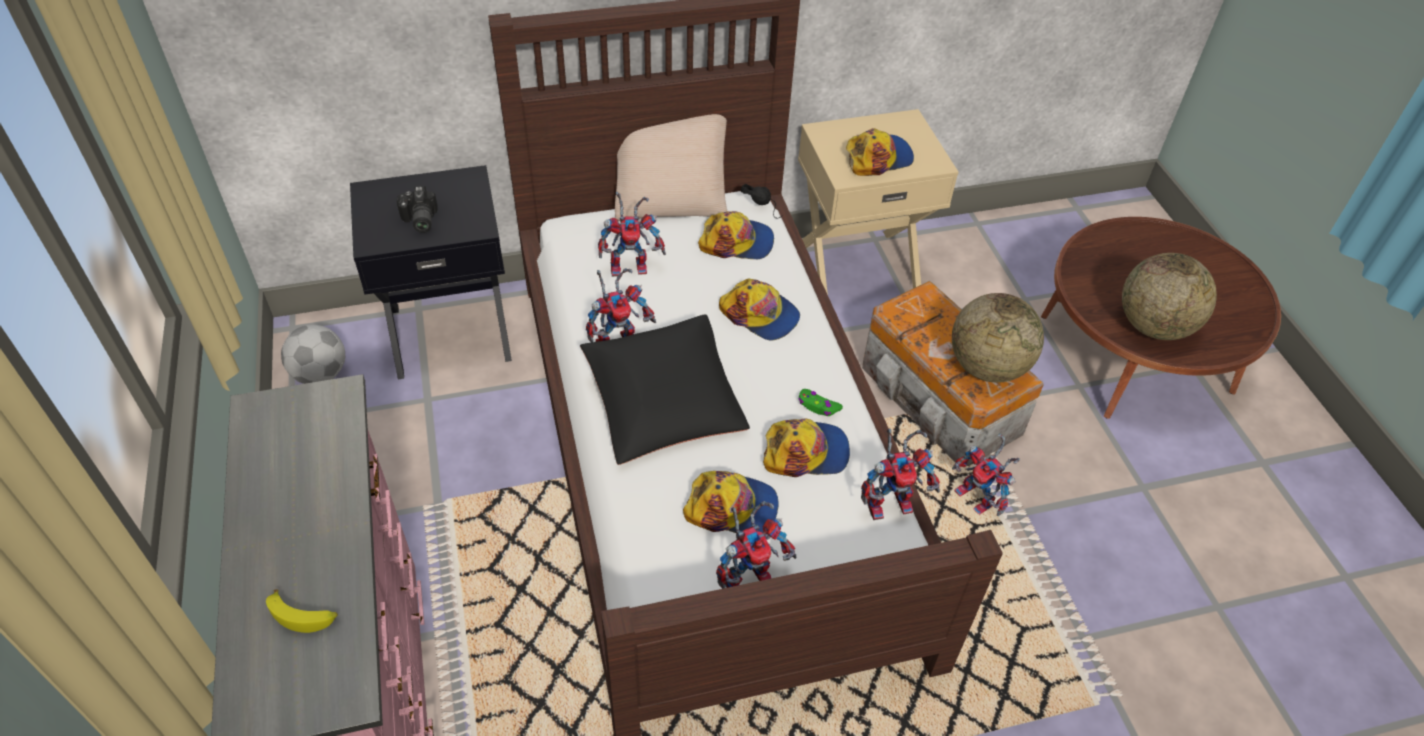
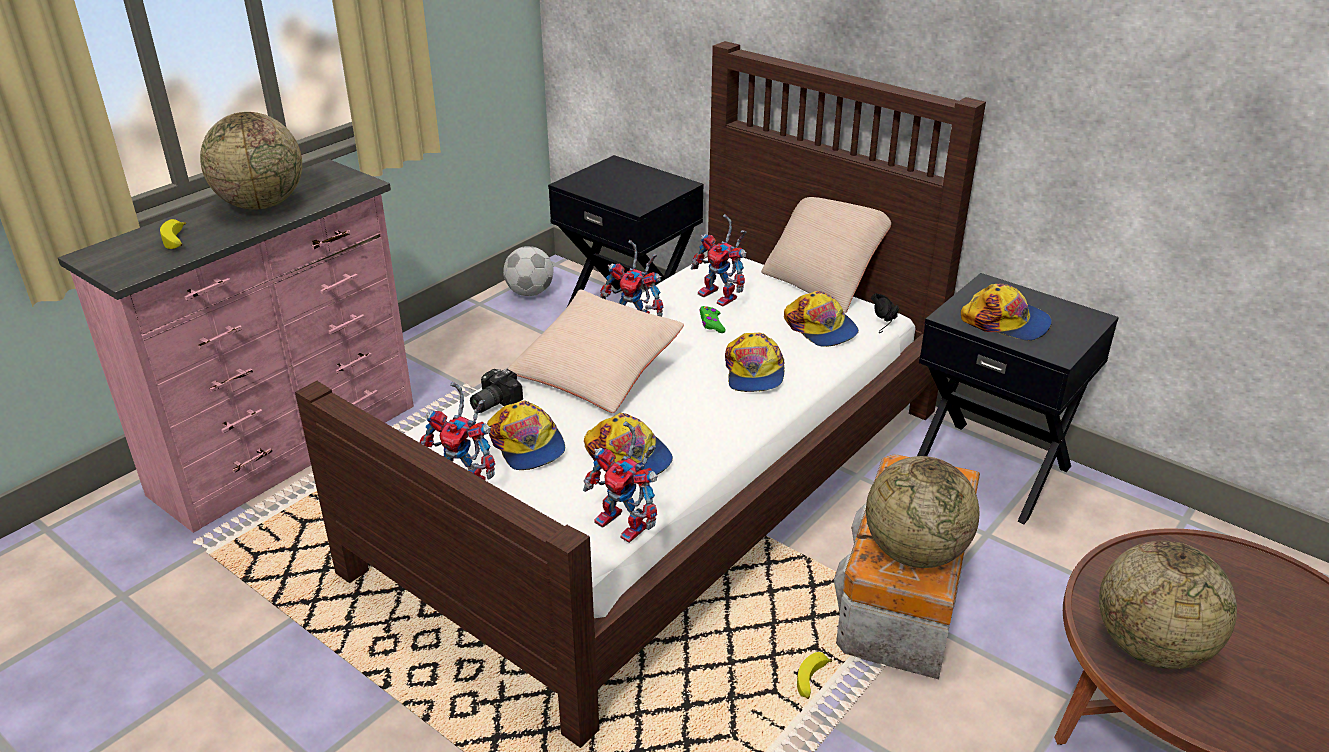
camera: 55 degrees right, 15 degrees down
camera [397,186,437,233] -> camera moved to [470,369,523,413]
black pillow [580,314,750,465] -> beige pillow [507,289,684,413]
beige nightstand [798,109,958,295] -> black nightstand [917,273,1119,524]
green game controller [799,389,843,416] -> green game controller moved to [700,306,725,333]
toy robot [952,433,1020,516] -> banana [797,652,832,699]
none -> globe [200,112,302,210]

